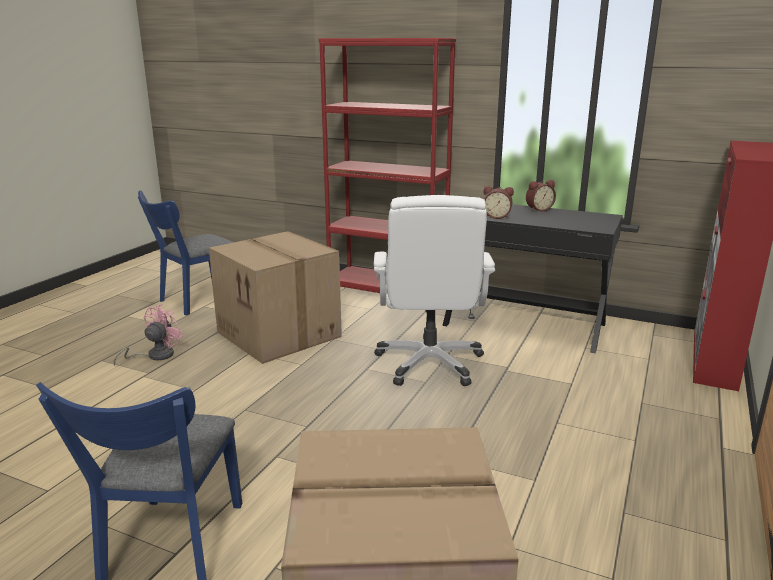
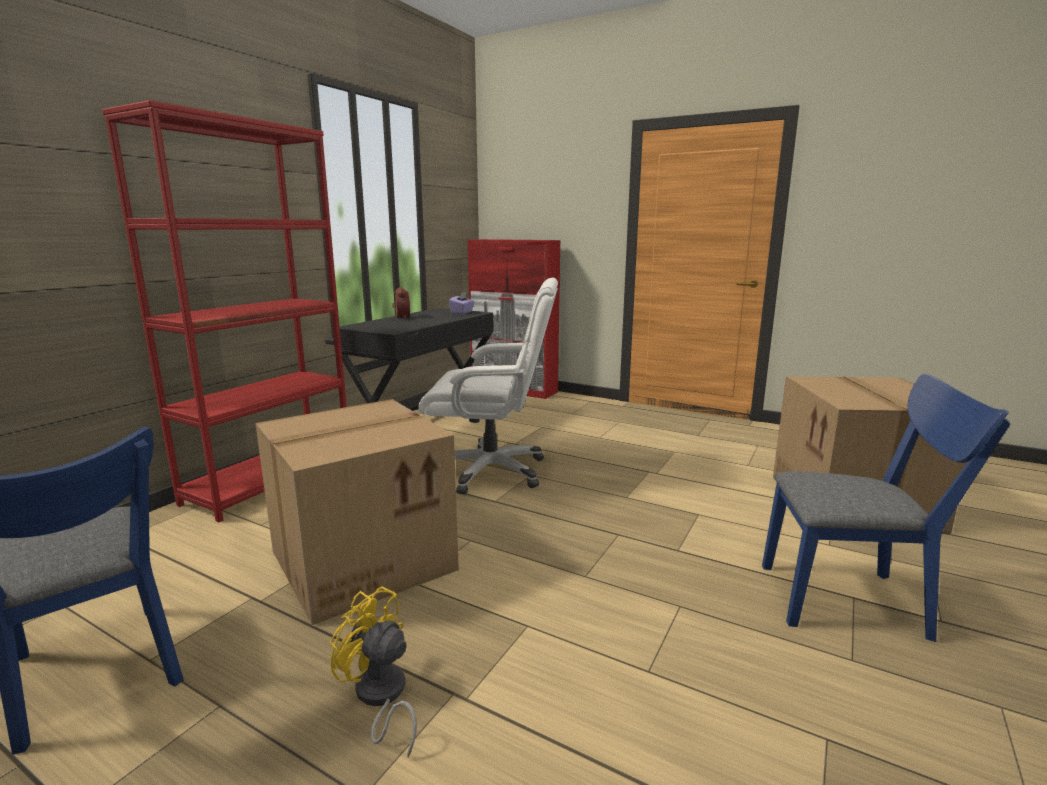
camera: 85 degrees left, 5 degrees down
pink fan [114,304,184,366] -> yellow fan [330,586,417,757]
alarm clock [483,186,514,219] -> none
none -> purple tissue box [449,292,474,314]

